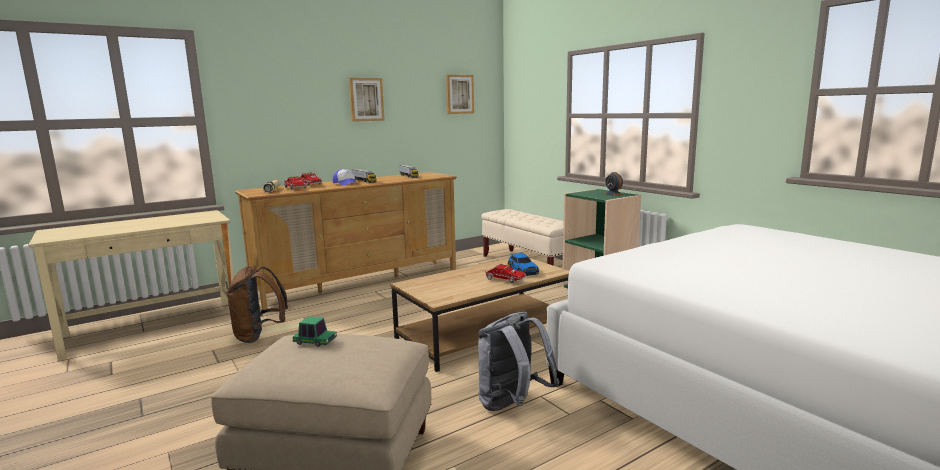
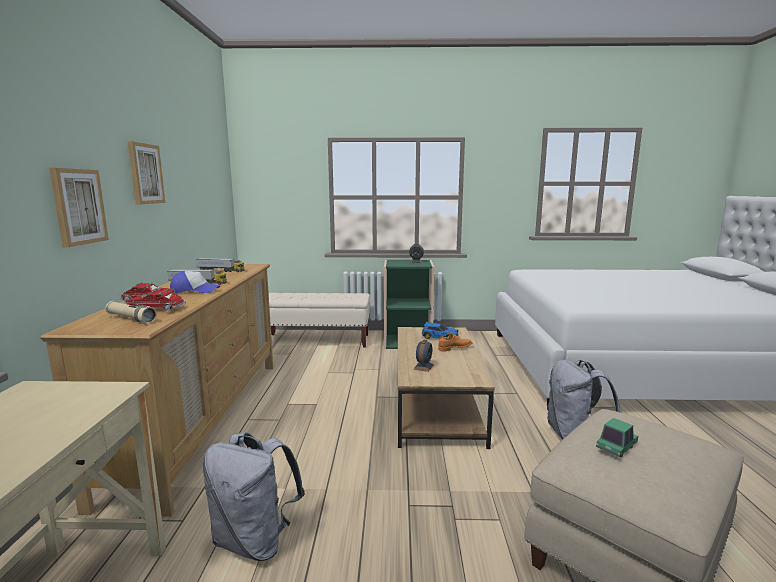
camera: 55 degrees left, 0 degrees up
brown backpack [226,265,288,343] -> grey backpack [202,432,305,561]
picture [446,75,474,114] -> picture moved to [49,168,109,247]
toy truck [485,263,526,283] -> orange shoe [438,332,472,352]
none -> alarm clock [414,340,434,372]

